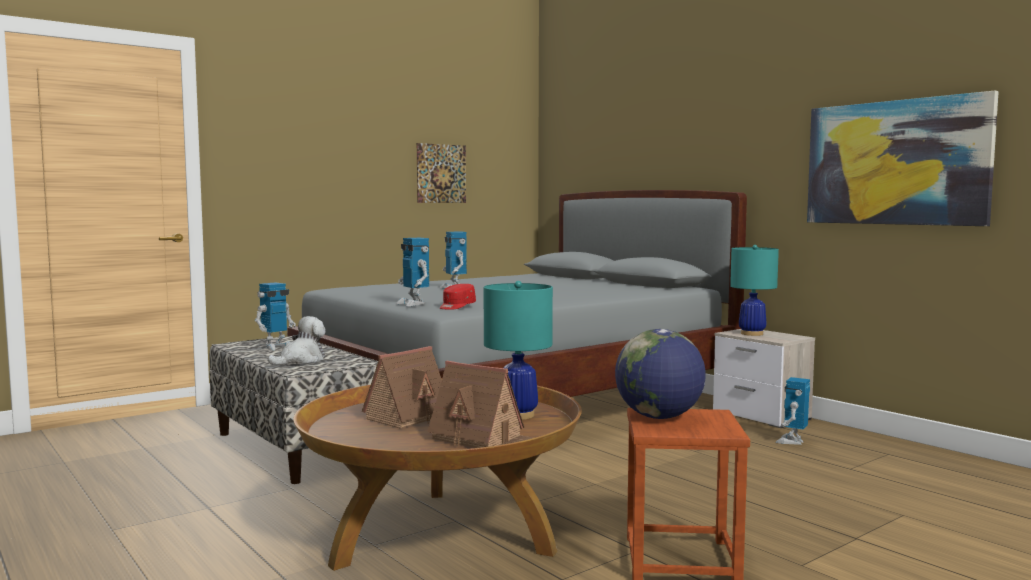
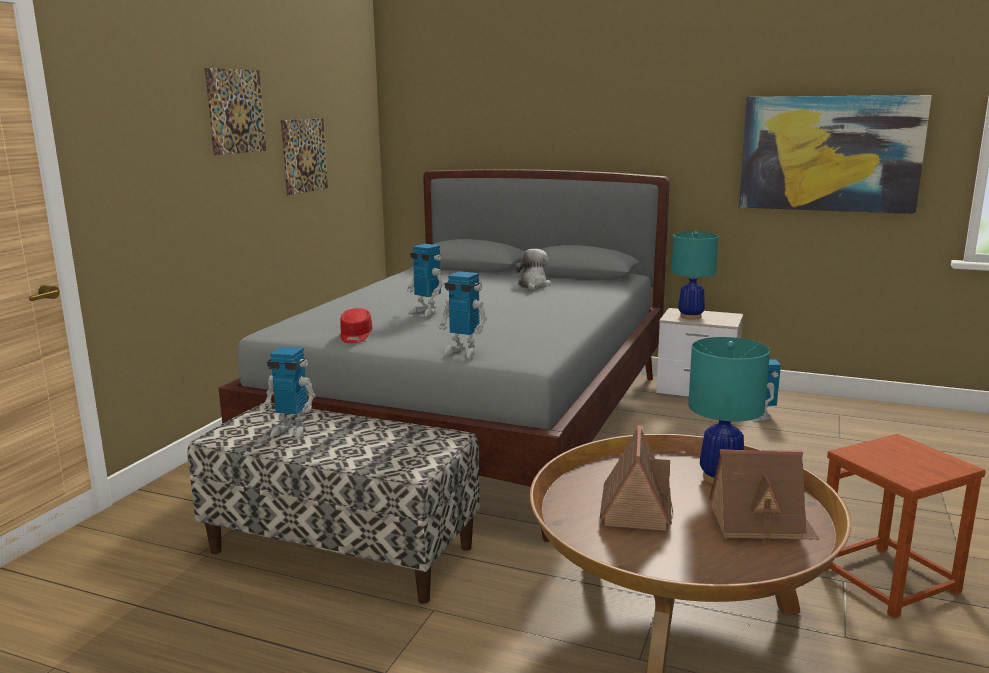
camera: 30 degrees left, 10 degrees up
toy robot [255,282,296,351] -> toy robot turned 90 degrees clockwise [263,347,316,439]
plush toy [268,316,325,365] -> plush toy moved to [516,249,551,291]
red cap [440,284,476,310] -> red cap moved to [340,308,372,343]
globe [615,329,706,419] -> none
none -> picture [205,68,266,155]

